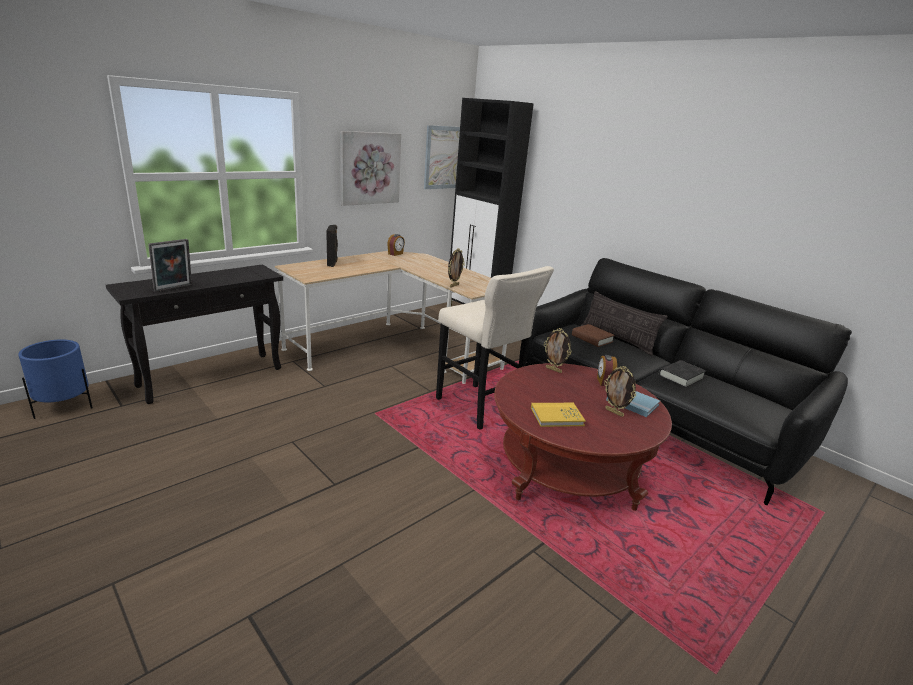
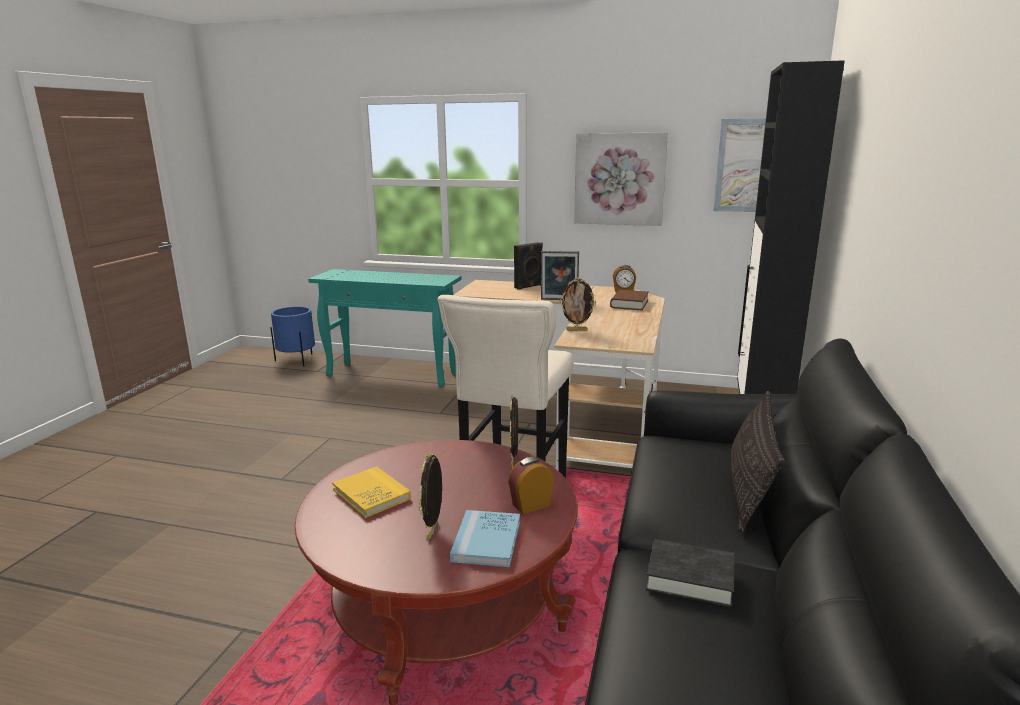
camera: 60 degrees right, 5 degrees down
black console table [106,264,283,404] -> turquoise console table [308,269,462,387]
picture frame [148,239,192,292] -> picture frame moved to [541,251,579,300]
brown book [572,324,615,347] -> brown book moved to [610,290,649,310]

